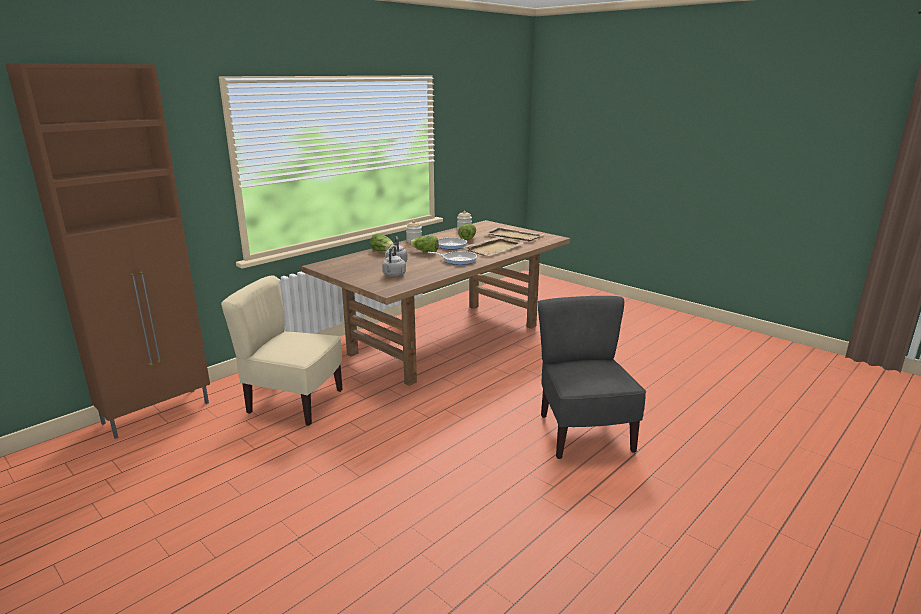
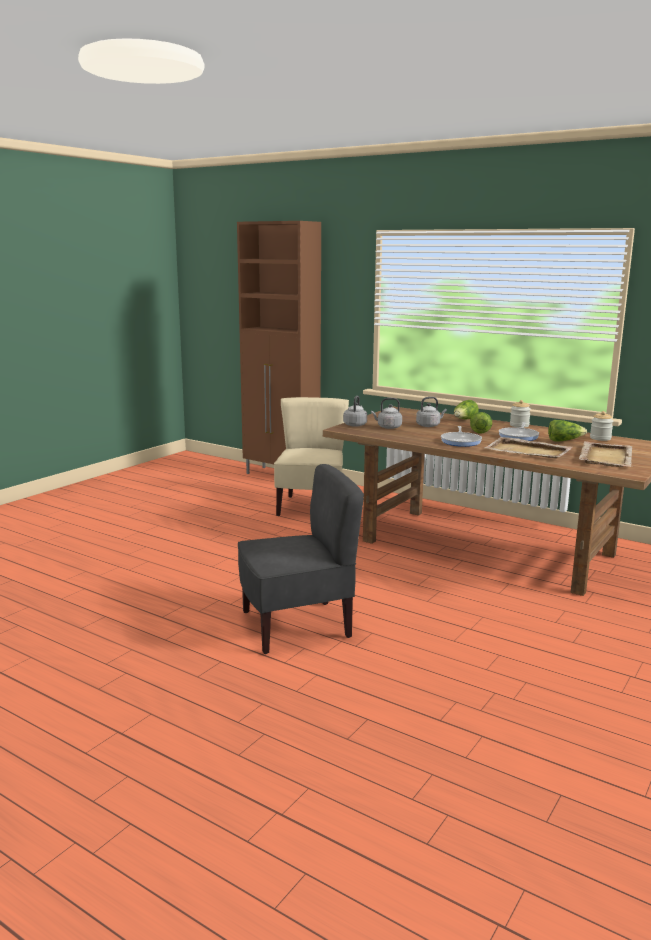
camera: 80 degrees right, 5 degrees down
none -> grey kettle [343,396,367,427]

